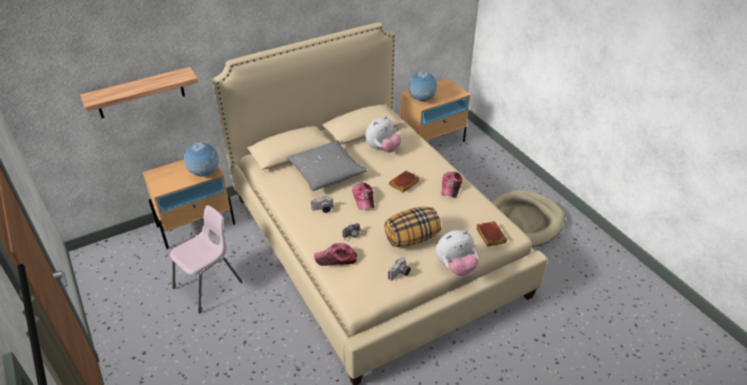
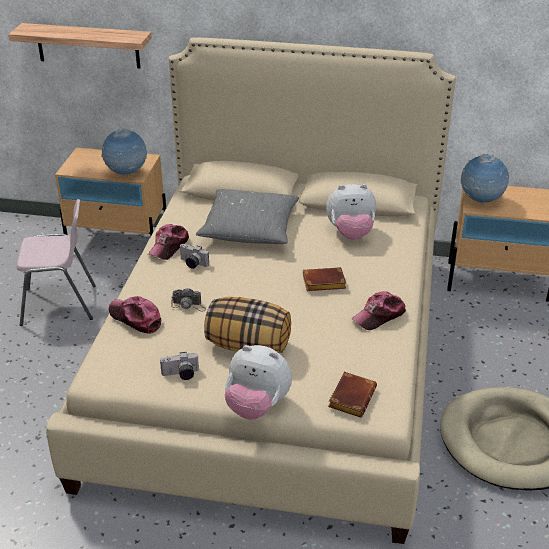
camera: 40 degrees right, 5 degrees down
cap [352,183,374,210] -> cap moved to [148,224,189,260]

